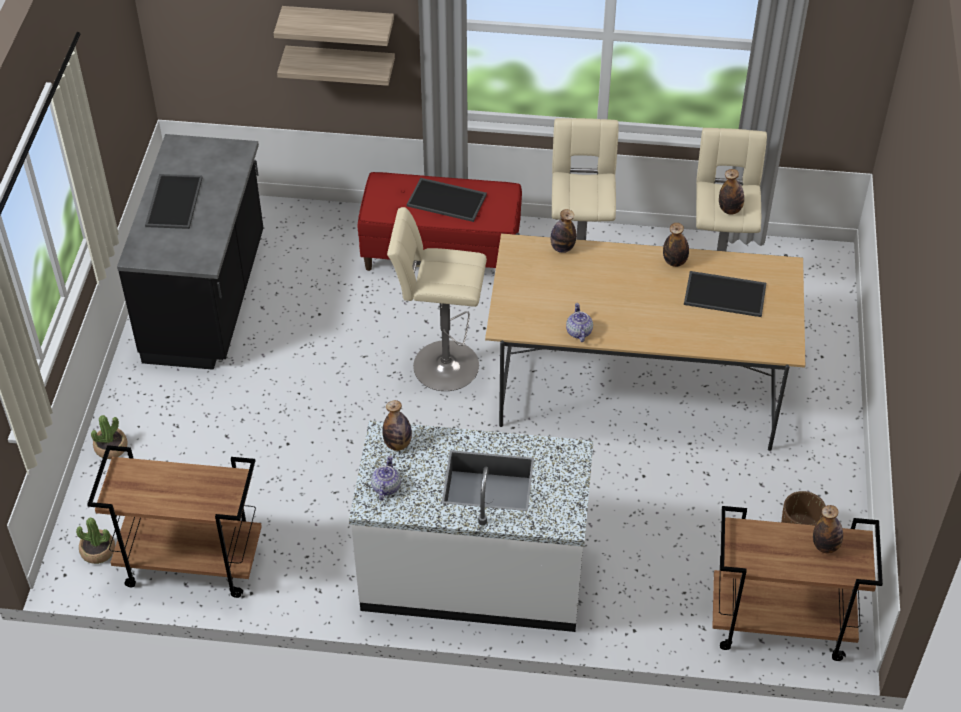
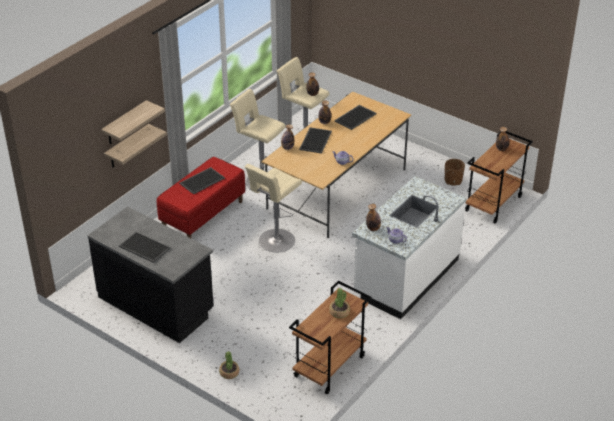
camera: 60 degrees left, 10 degrees down
potted plant [76,518,115,564] -> potted plant moved to [329,288,350,318]
none -> tray [299,127,332,154]

